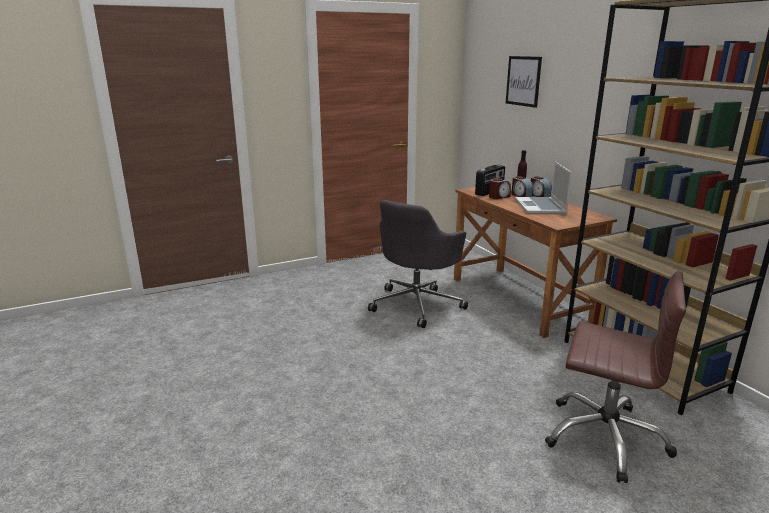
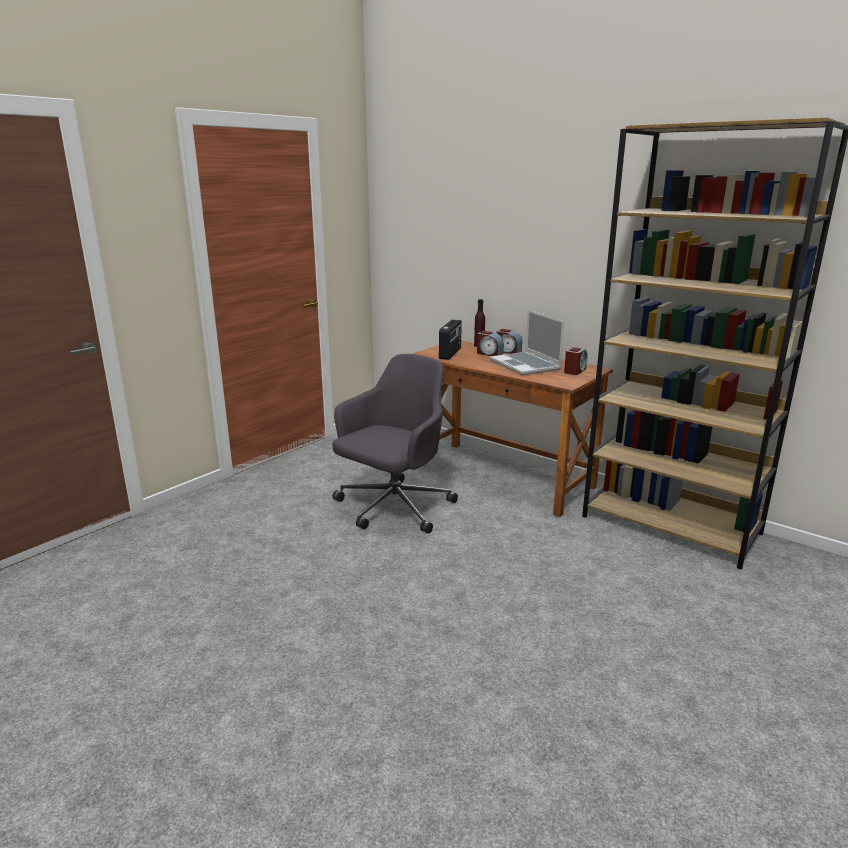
camera: 25 degrees left, 0 degrees up
grey office chair [368,200,468,328] -> grey office chair turned 150 degrees counterclockwise [332,354,458,533]
alarm clock [489,179,511,199] -> alarm clock moved to [564,347,588,375]
picture [506,56,542,108] -> none
brown office chair [545,271,686,483] -> none

